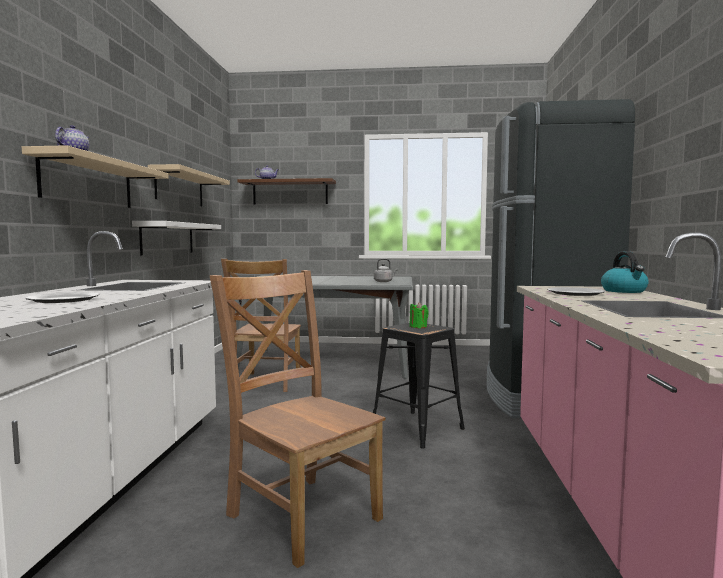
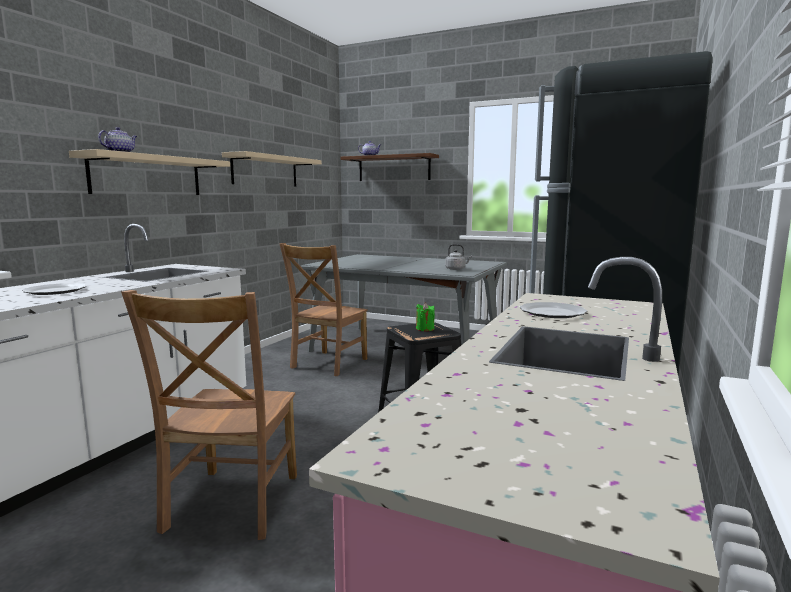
camera: 20 degrees right, 5 degrees up
white shelf [132,221,221,256] -> none
brown chair [210,270,386,568] -> brown chair turned 150 degrees counterclockwise [121,290,297,540]
kettle [601,251,649,293] -> none

